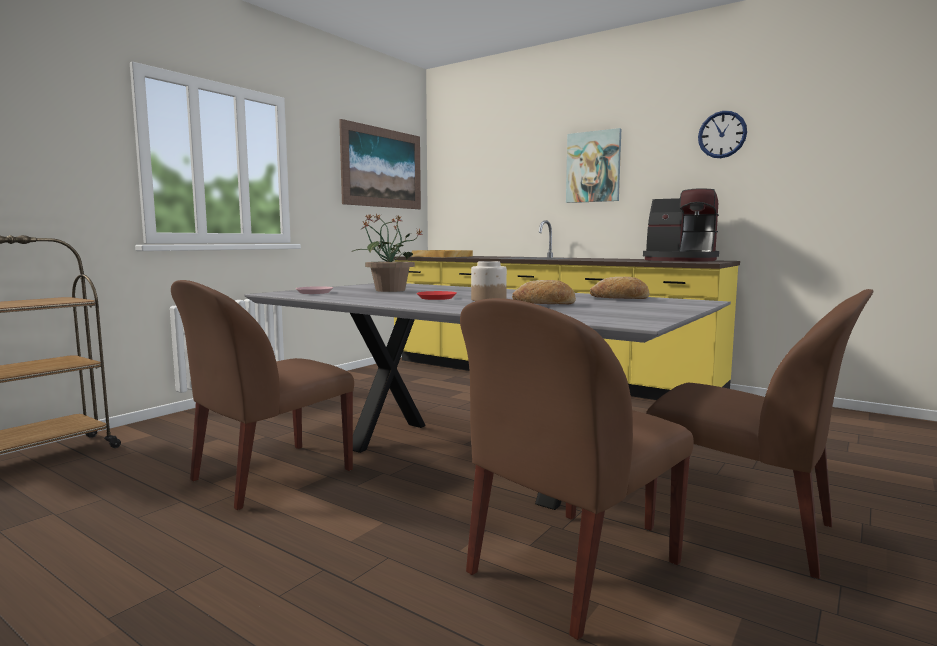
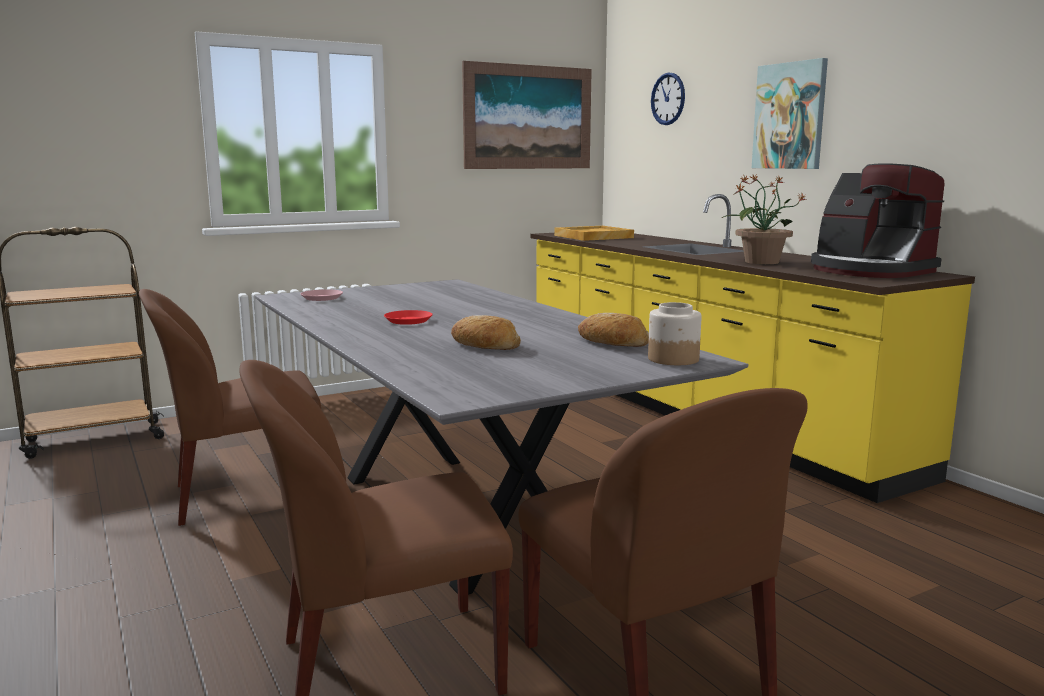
camera: 25 degrees right, 5 degrees up
potted plant [352,214,423,292] -> potted plant moved to [722,175,807,264]
jar [471,261,507,301] -> jar moved to [648,302,701,365]
wall clock [698,111,747,158] -> wall clock moved to [651,73,685,125]

